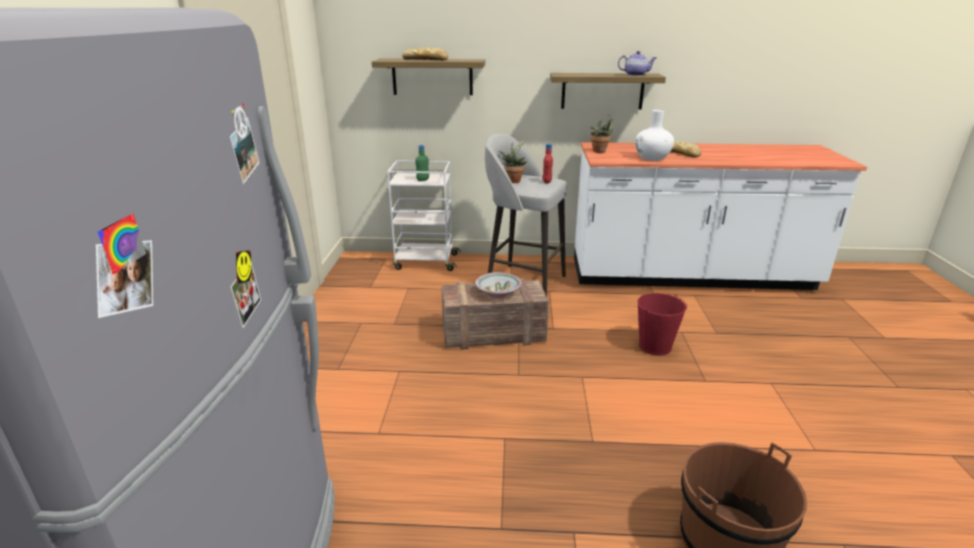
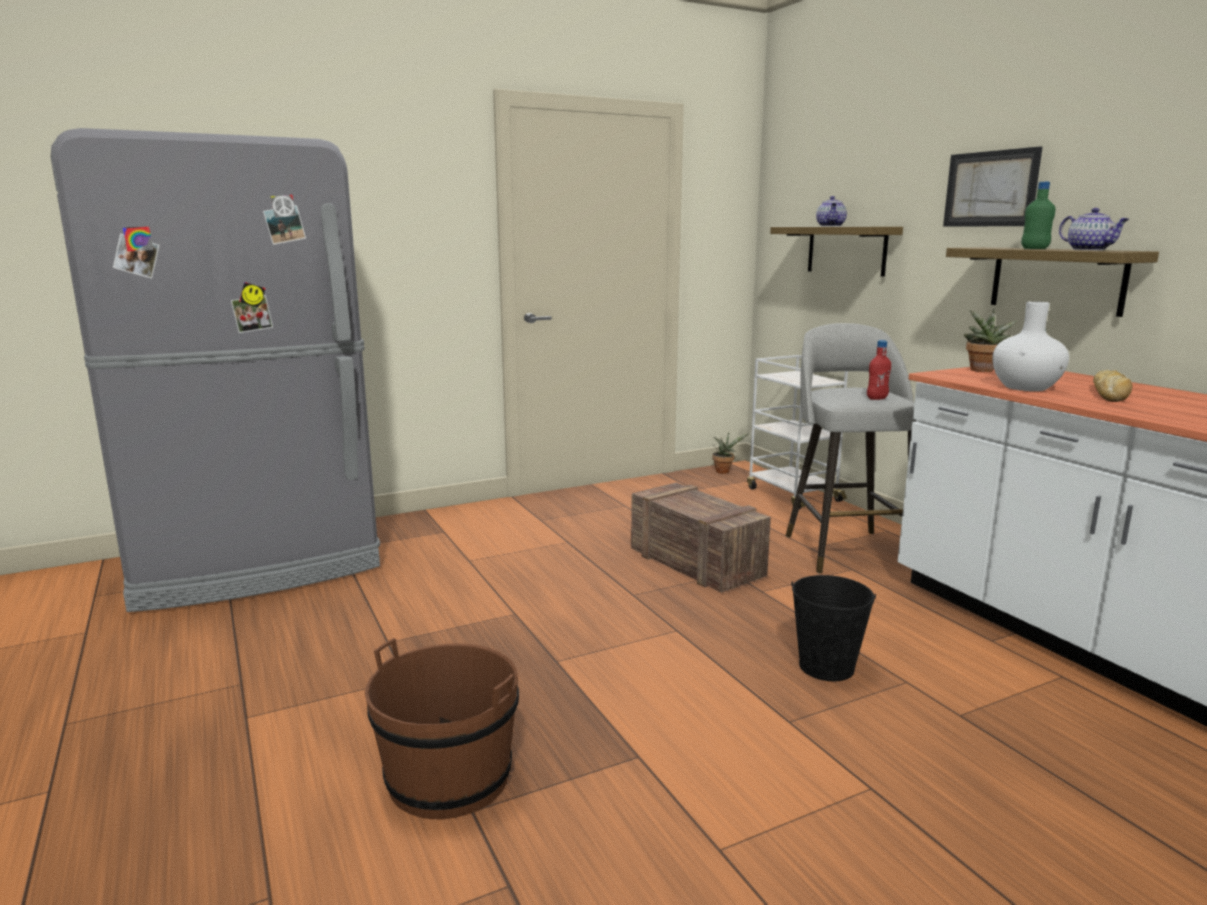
camera: 60 degrees right, 10 degrees down
bread [402,47,448,60] -> teapot [816,196,847,226]
green bottle [415,145,429,181] -> green bottle moved to [1021,182,1056,249]
bowl [475,272,521,299] -> none
potted plant [499,139,527,183] -> potted plant moved to [712,432,749,474]
red bucket [637,293,687,355] -> black bucket [791,575,876,681]
none -> picture [943,146,1042,226]

